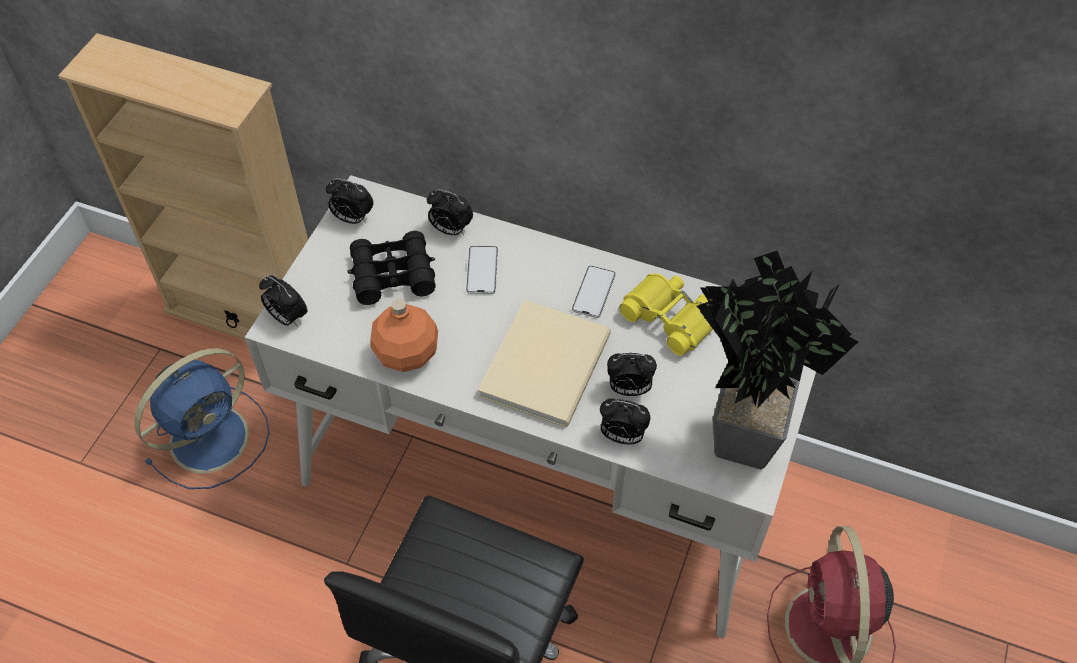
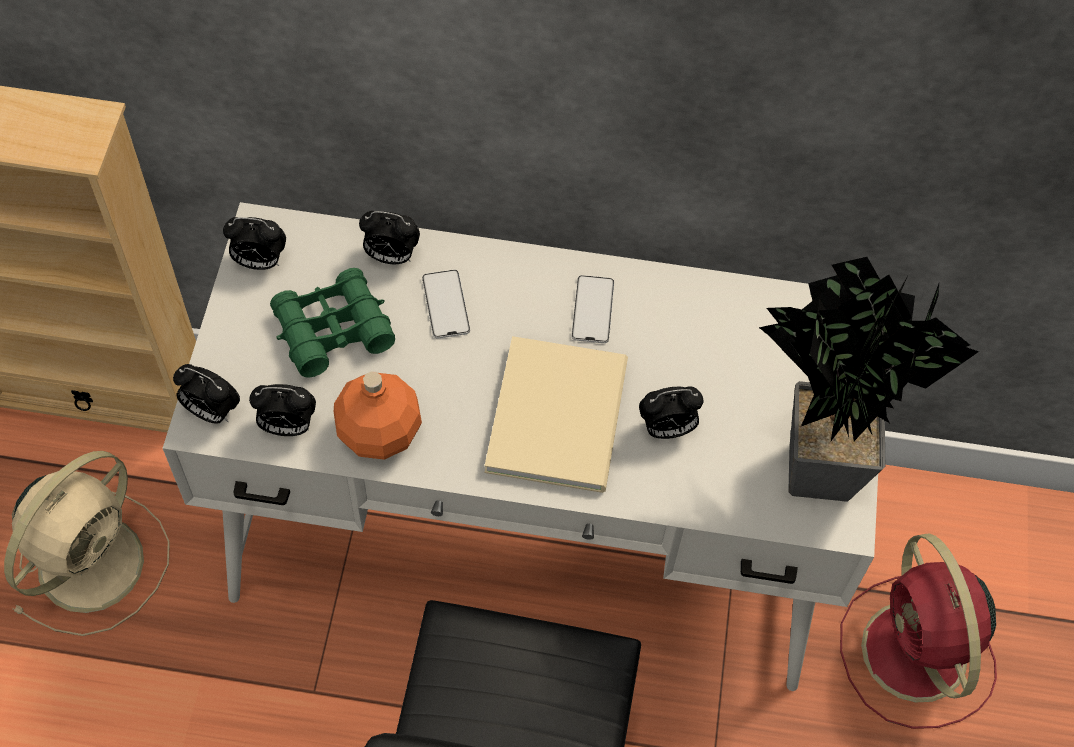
camera: 15 degrees left, 5 degrees up
blue fan [134,348,270,489] -> beige fan [4,451,170,636]
black binoculars [348,231,435,305] -> green binoculars [270,268,395,378]
alarm clock [600,398,651,445] -> alarm clock moved to [249,384,316,436]
yellow binoculars [619,273,713,356] -> none

